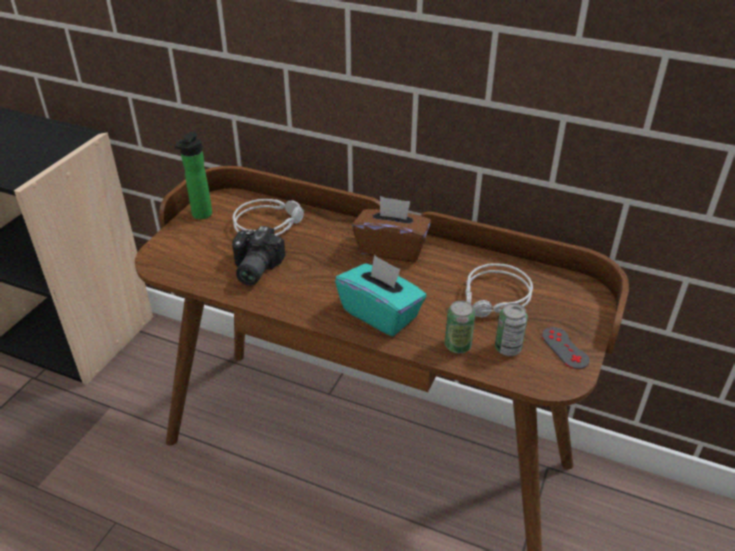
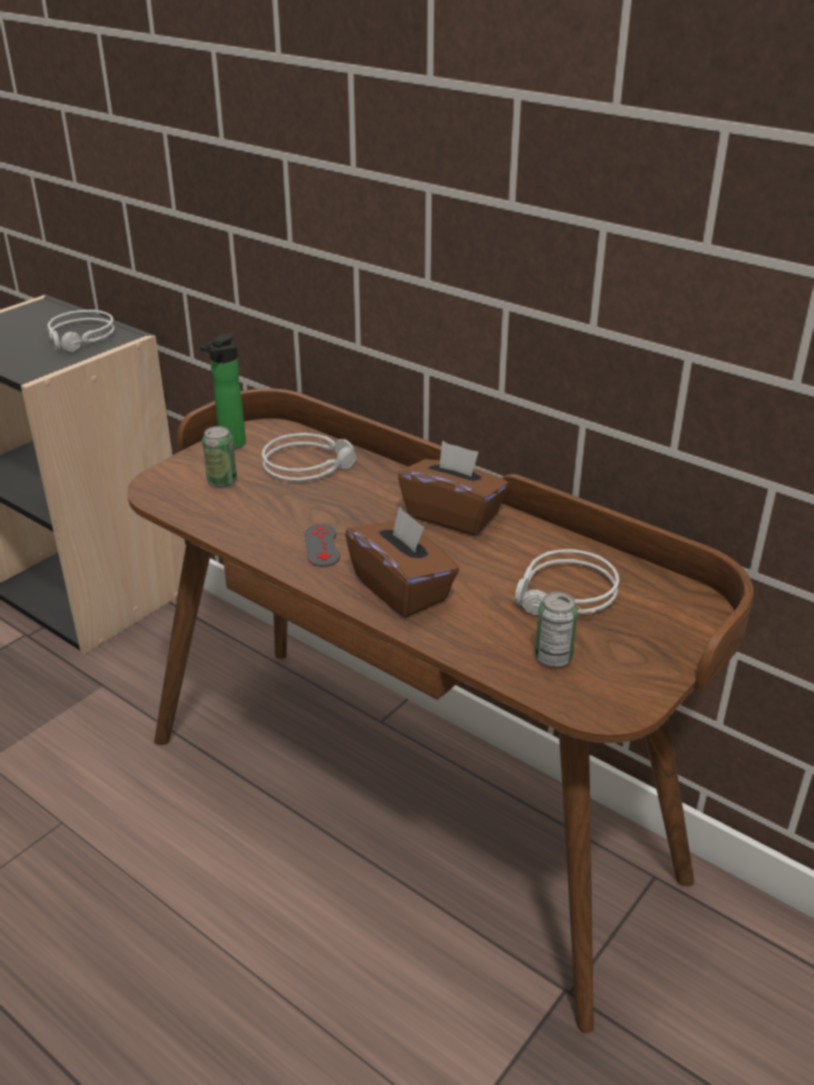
camera: 15 degrees right, 5 degrees down
camera [232,226,286,286] -> none
turquoise tissue box [335,254,427,336] -> brown tissue box [345,506,459,618]
can [445,300,475,353] -> can moved to [202,426,237,487]
grey game controller [542,327,590,369] -> grey game controller moved to [305,524,340,567]
none -> grey headphones [47,310,115,352]

